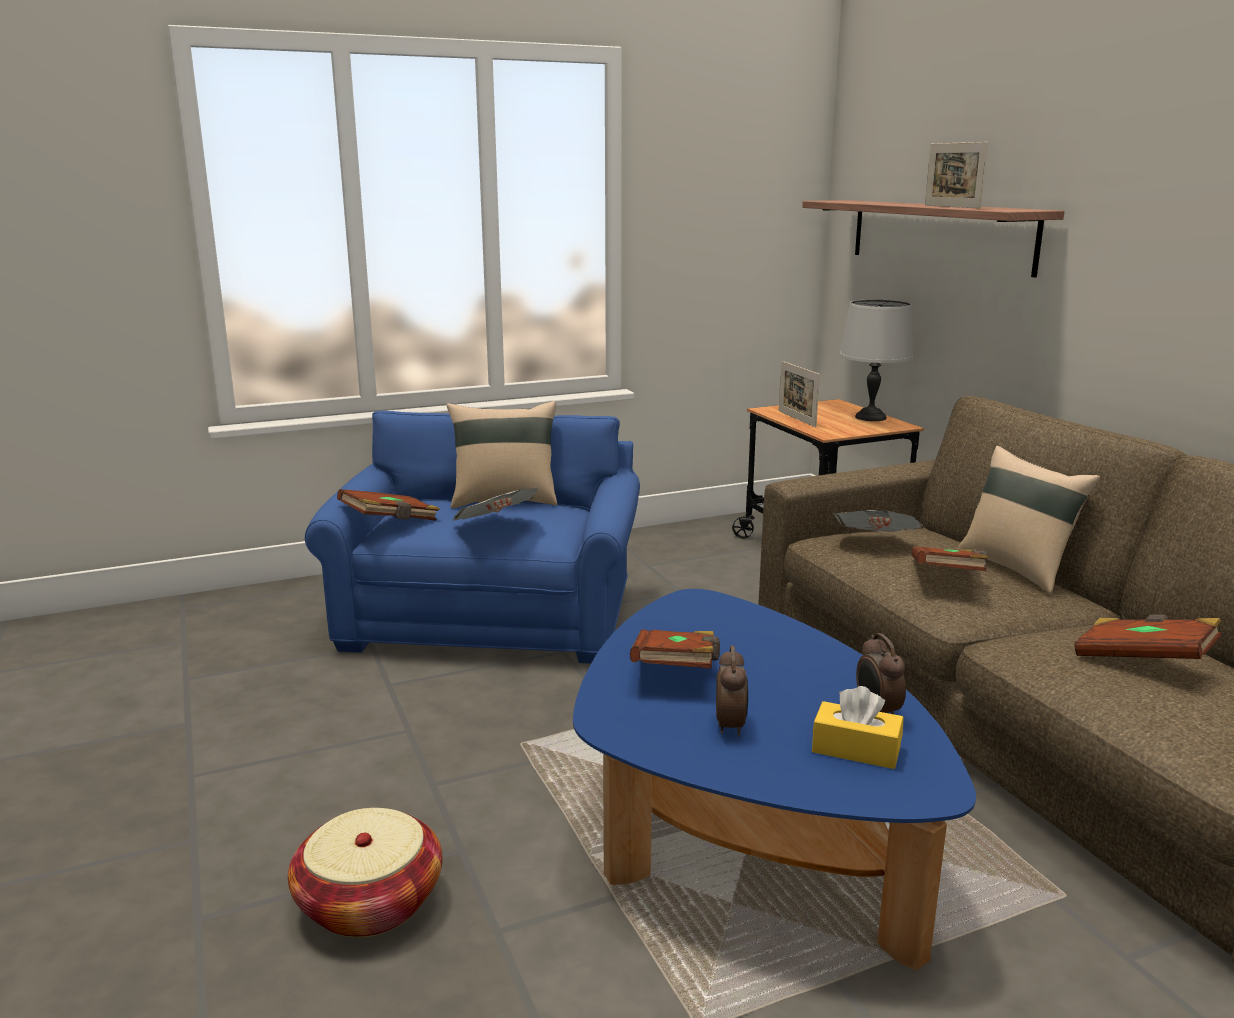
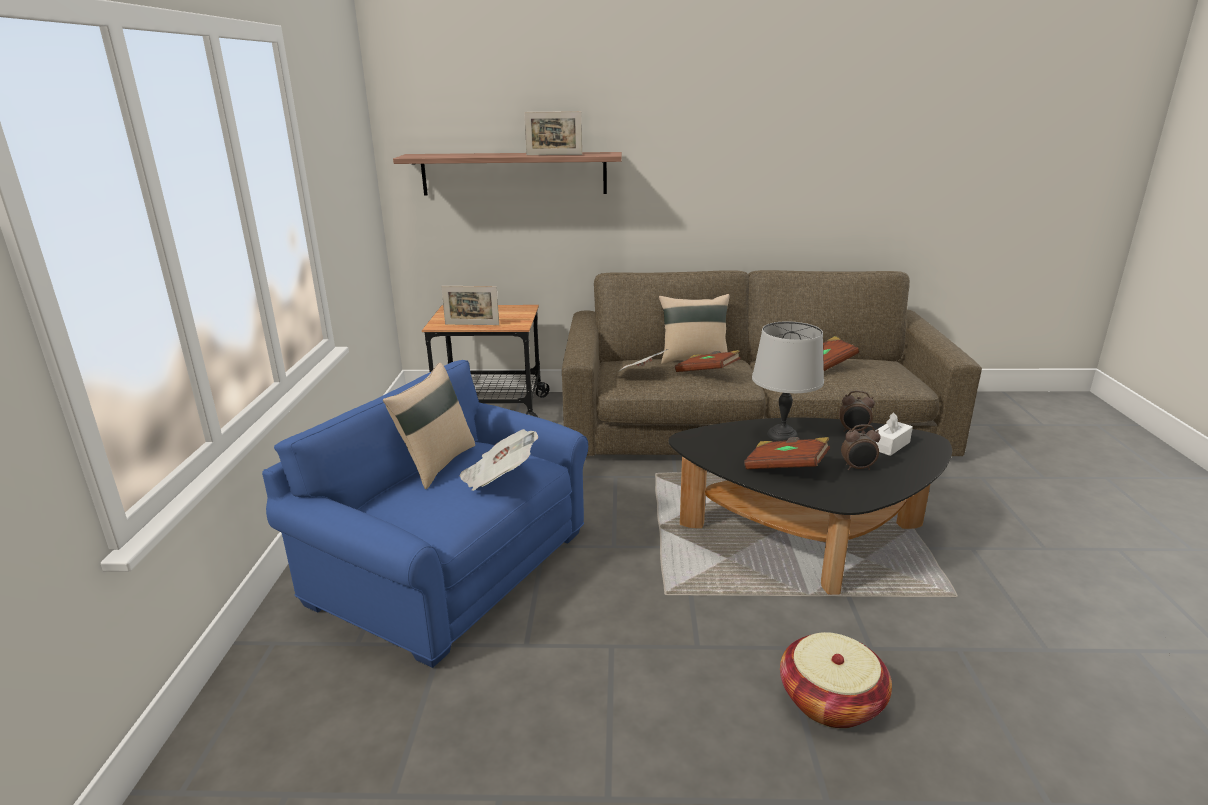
camera: 65 degrees left, 5 degrees up
brown book [337,489,440,521] -> none
blue coffee table [573,589,976,970] -> black coffee table [669,417,952,594]
alarm clock [716,645,748,737] -> alarm clock turned 150 degrees clockwise [841,424,881,470]
yellow tissue box [812,686,904,769] -> white tissue box [875,413,913,456]
grey table lamp [840,300,913,421] -> grey table lamp moved to [752,321,824,441]

